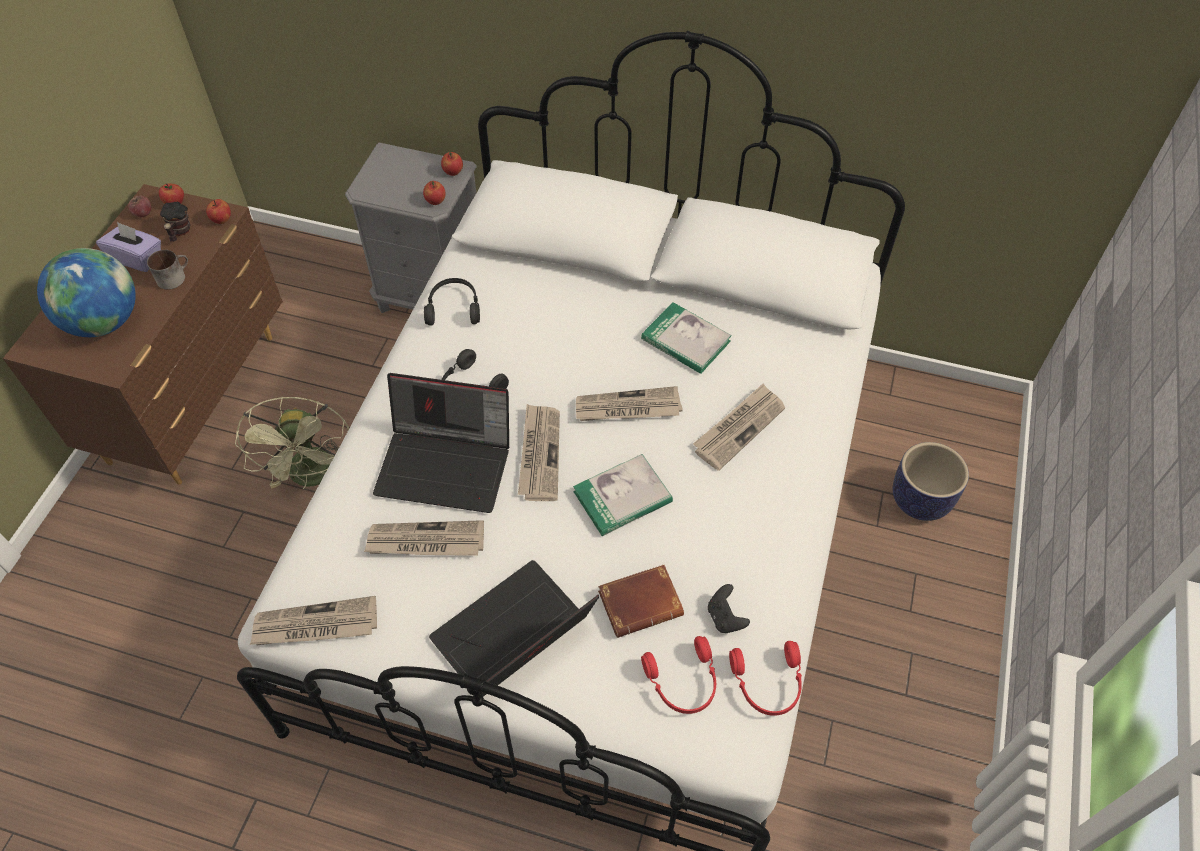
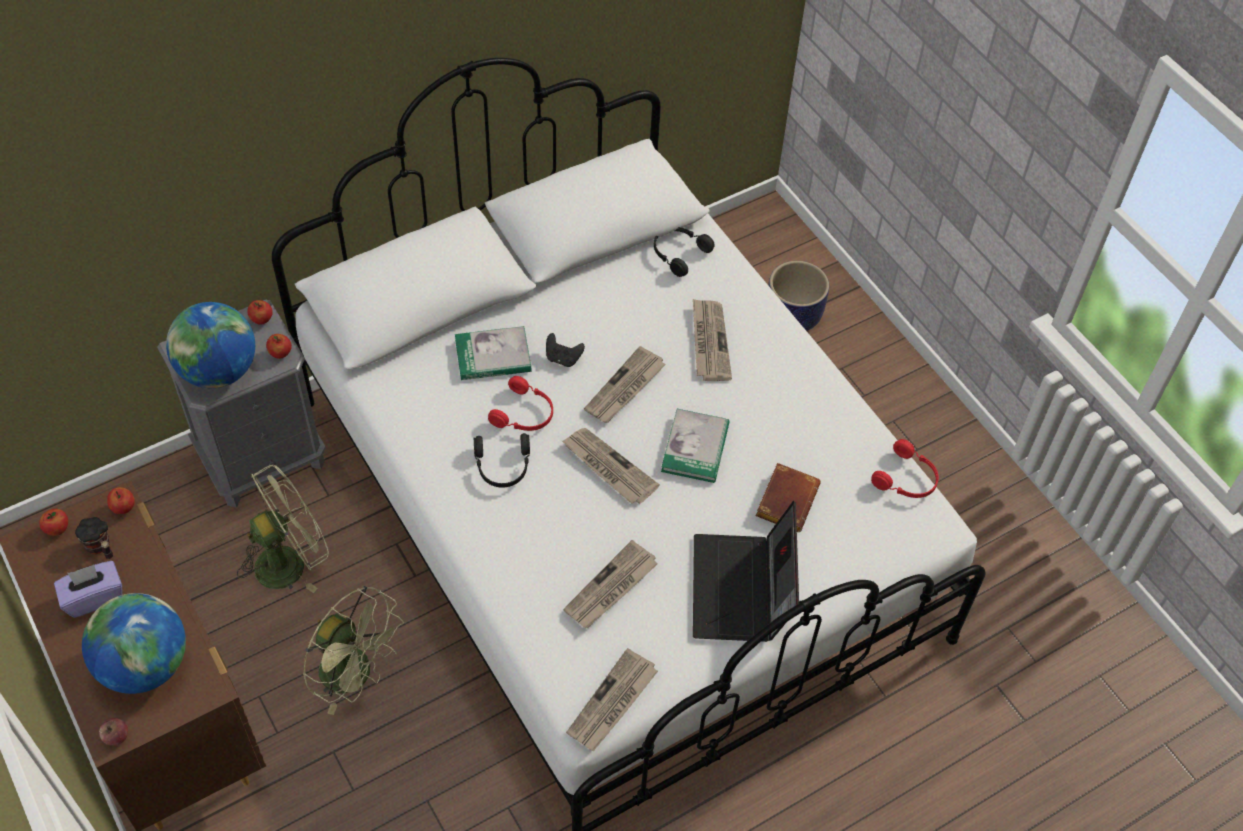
camera: 50 degrees left, 0 degrees up
apple [128,196,151,217] -> apple moved to [99,718,128,745]
mug [147,250,188,290] -> none
laptop [373,373,509,513] -> none
black headphones [424,278,480,326] -> black headphones moved to [654,227,715,277]
book [641,302,732,374] -> book moved to [455,326,531,380]
red headphones [641,636,716,714] -> red headphones moved to [488,376,553,431]
black game controller [708,584,750,633] -> black game controller moved to [546,333,585,367]
none -> globe [166,302,255,388]
none -> green fan [237,465,329,593]

